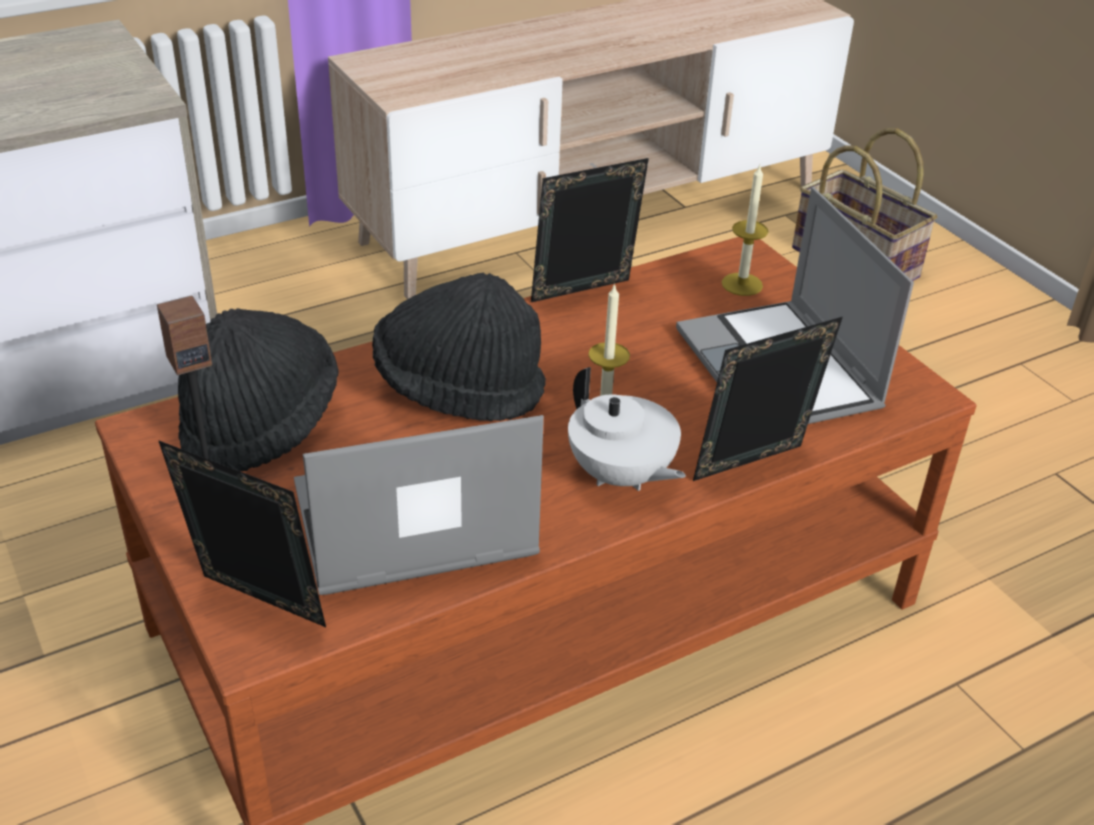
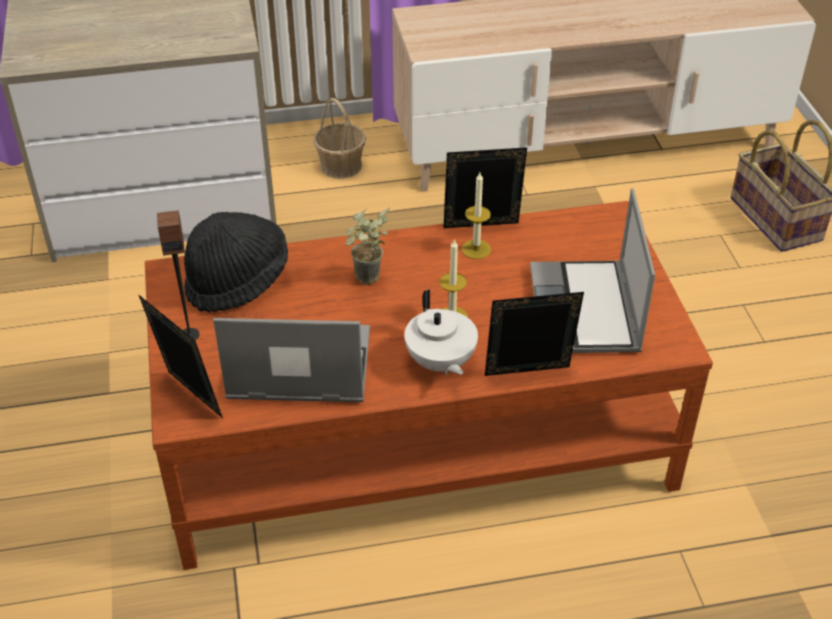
camera: 20 degrees right, 5 degrees up
black hat [372,273,546,421] -> potted plant [345,207,390,285]
candle [722,166,768,296] -> candle moved to [462,173,491,259]
none -> basket [313,98,366,179]

